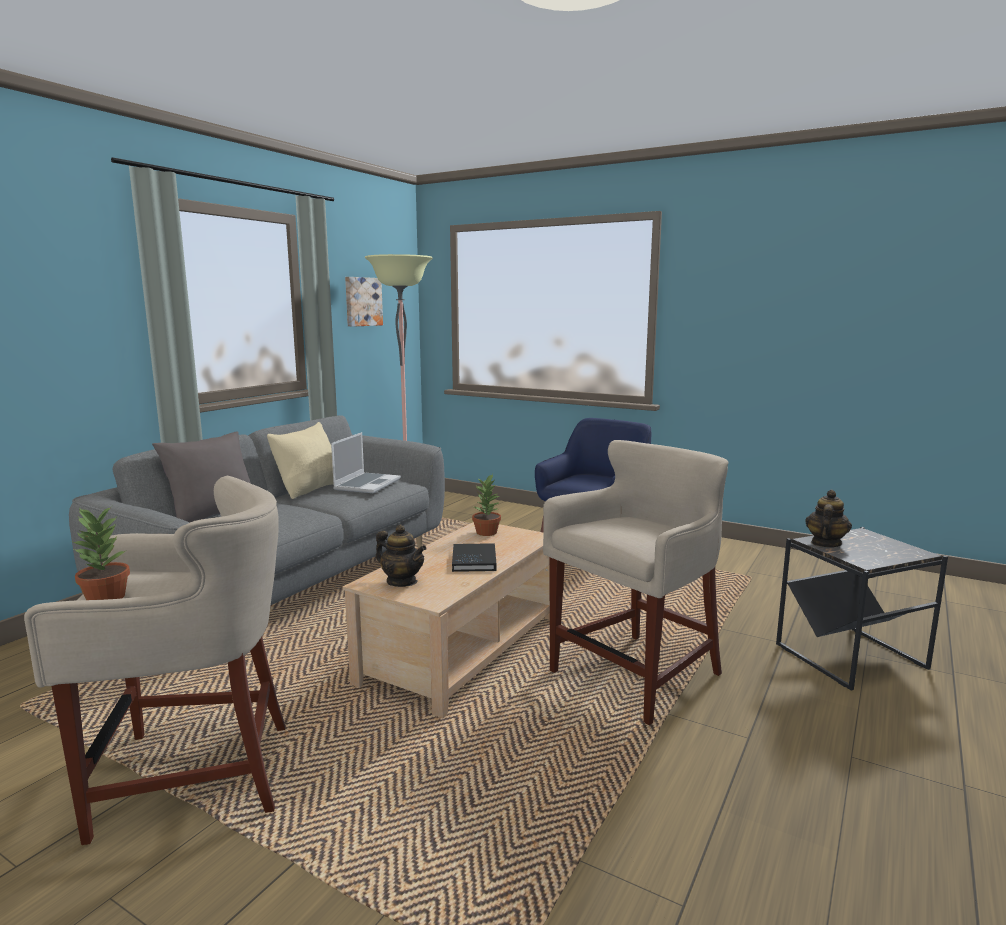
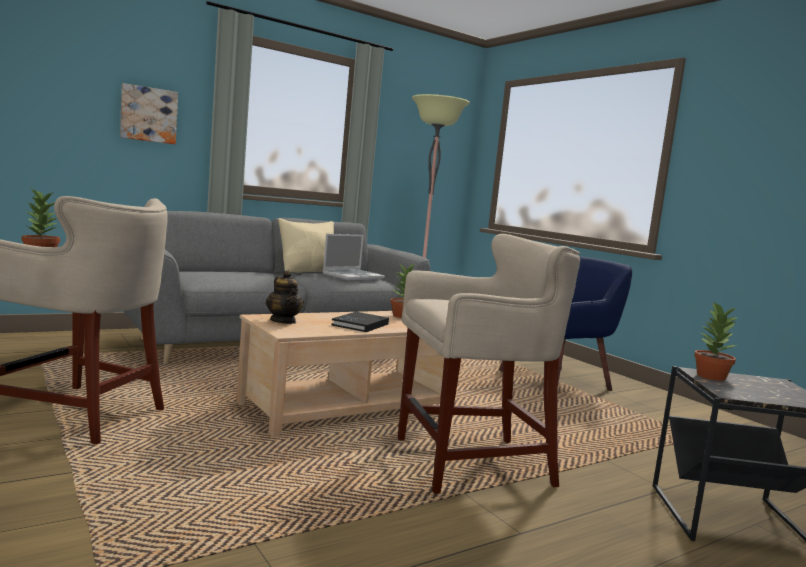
camera: 25 degrees right, 5 degrees down
grey pillow [152,431,251,522] -> none
picture [345,277,383,327] -> picture moved to [120,83,178,144]
teapot [805,490,852,547] -> potted plant [694,301,738,381]

